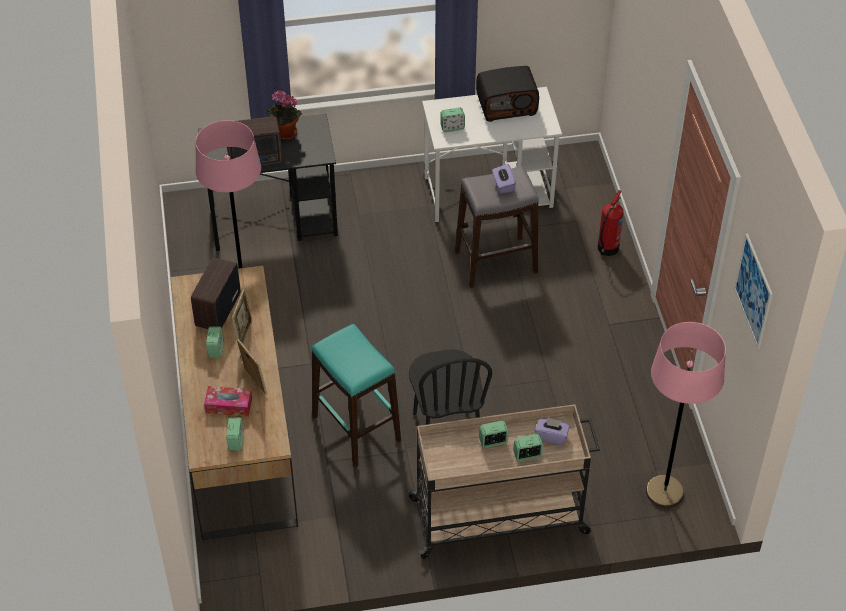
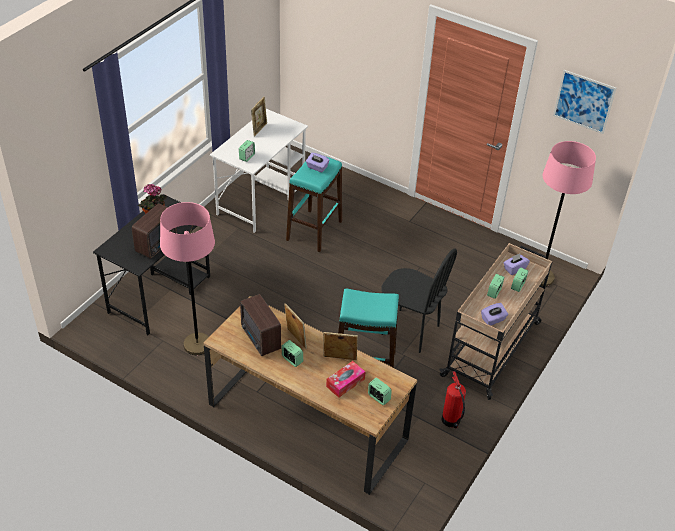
camera: 50 degrees left, 5 degrees down
grey stool [455,166,539,288] -> turquoise stool [286,156,342,252]
radio [476,66,539,122] -> picture frame [251,97,267,137]
fire extinguisher [598,190,623,256] -> fire extinguisher moved to [442,371,466,429]
none -> purple tissue box [481,303,508,326]

